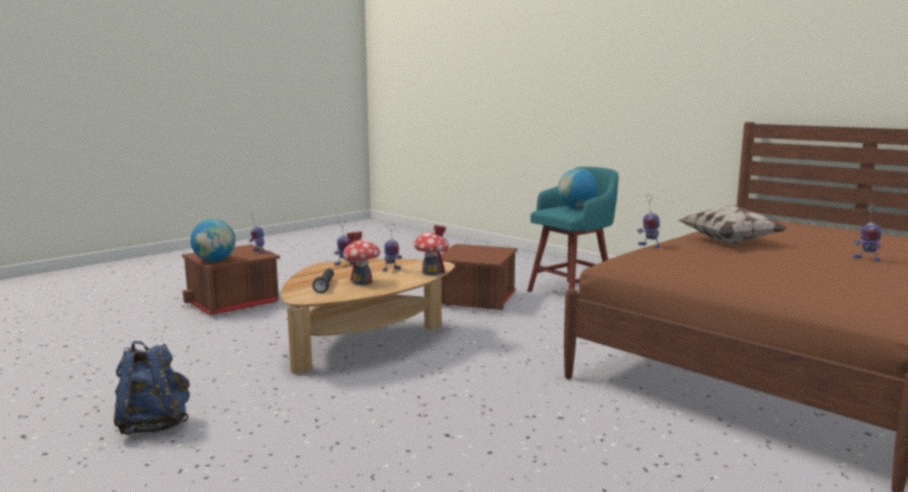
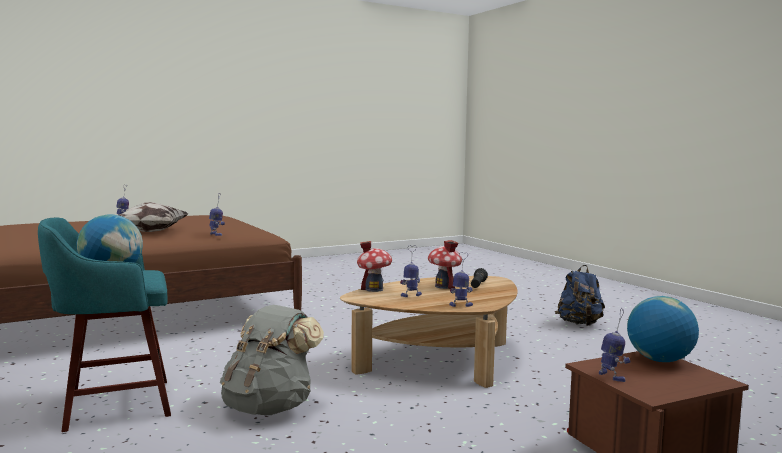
camera: 165 degrees left, 5 degrees down
brown storage box [441,244,517,310] -> grey backpack [220,305,324,415]

